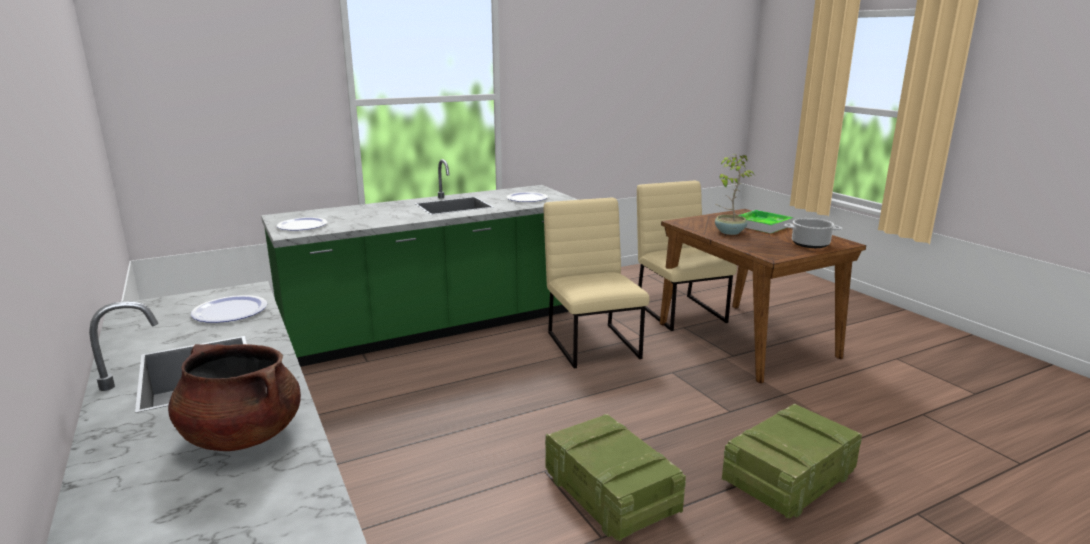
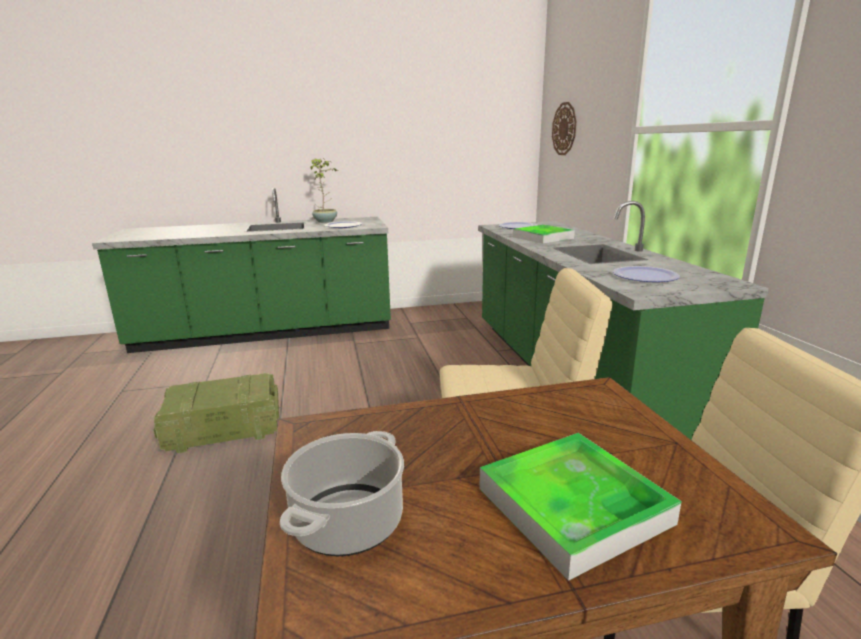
camera: 105 degrees right, 0 degrees up
brown cooking pot [168,344,301,451] -> none
potted plant [715,154,754,235] -> potted plant moved to [310,158,338,223]
crate [722,404,862,519] -> none
none -> tray [513,225,575,243]
none -> wall clock [552,102,576,155]

